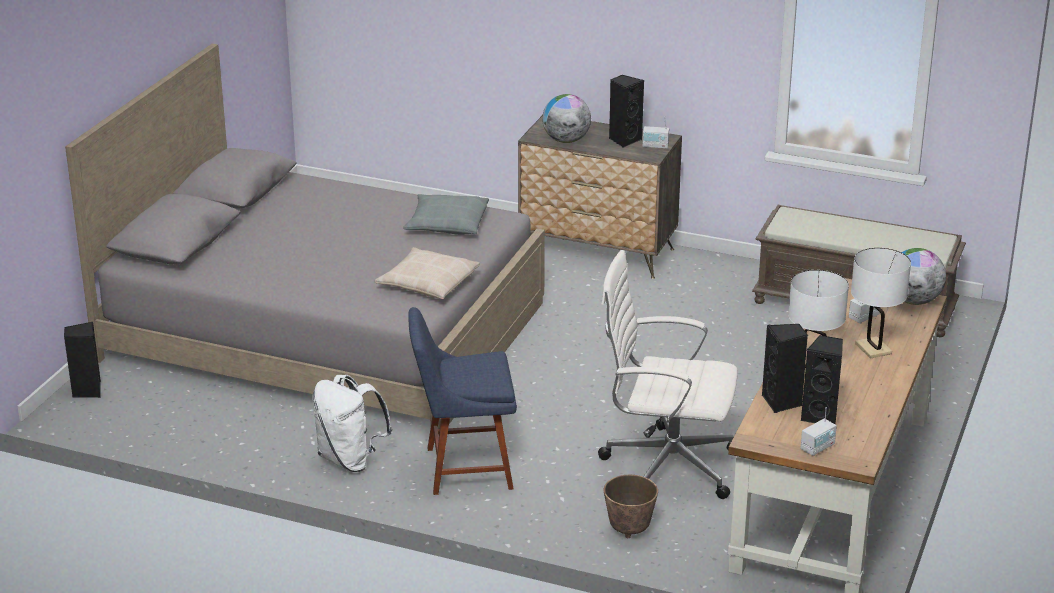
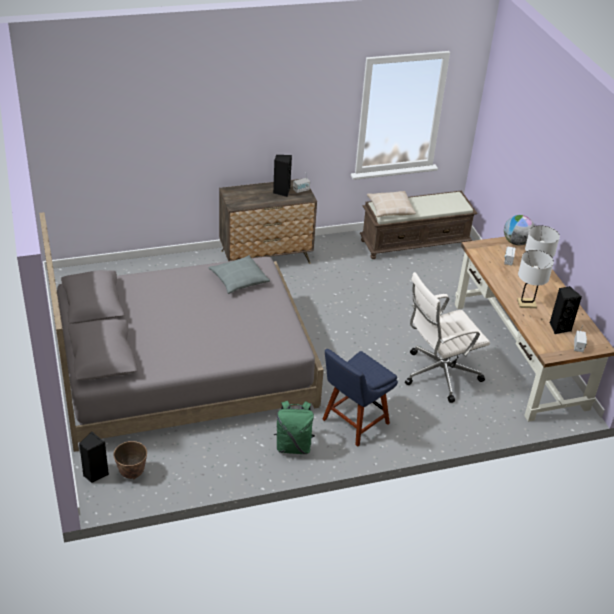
camera: 40 degrees left, 10 degrees up
white backpack [313,375,393,472] -> green backpack [274,401,315,454]
beige pillow [375,247,480,299] -> beige pillow moved to [367,191,416,217]
globe [542,94,591,143] -> none
planter [604,475,658,538] -> planter moved to [113,441,147,479]
black speaker [762,324,808,413] -> none

